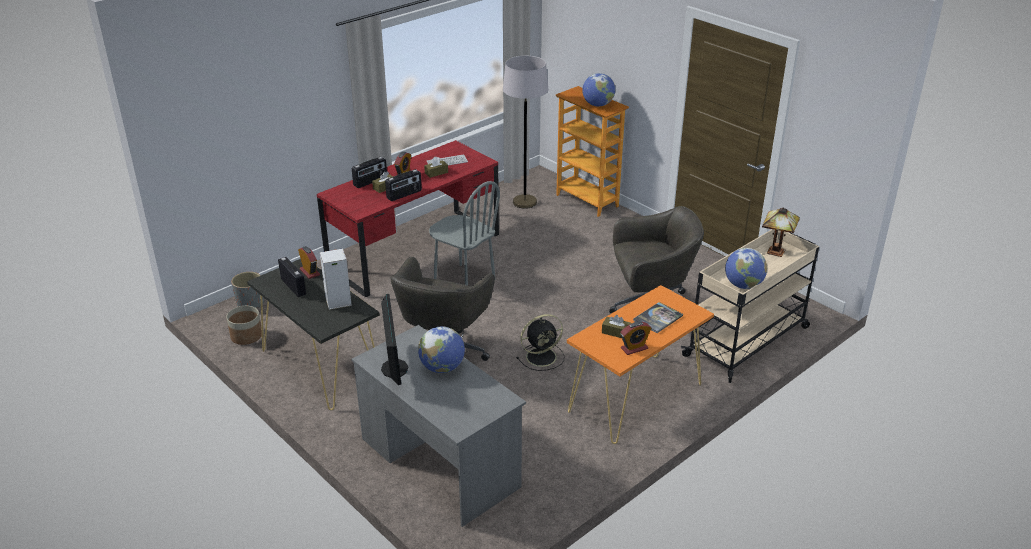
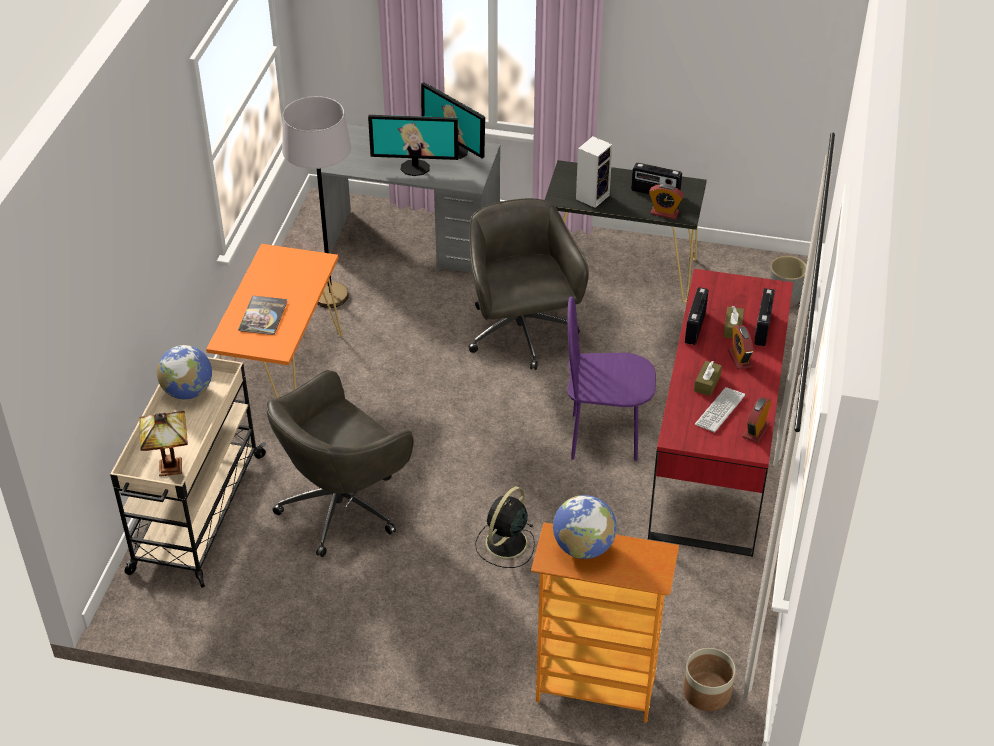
camera: 145 degrees right, 10 degrees up
planter [226,306,262,345] -> planter moved to [683,648,736,711]
globe [418,327,465,373] -> monitor [368,115,458,176]
grey chair [429,181,500,286] -> purple chair [567,297,656,461]
grey floor lamp [503,56,548,209] -> grey floor lamp moved to [282,96,351,308]
black fan [517,314,564,371] -> black fan moved to [475,486,535,568]
brown tissue box [602,315,632,338] -> none
alarm clock [620,321,651,355] -> alarm clock moved to [742,396,771,443]

